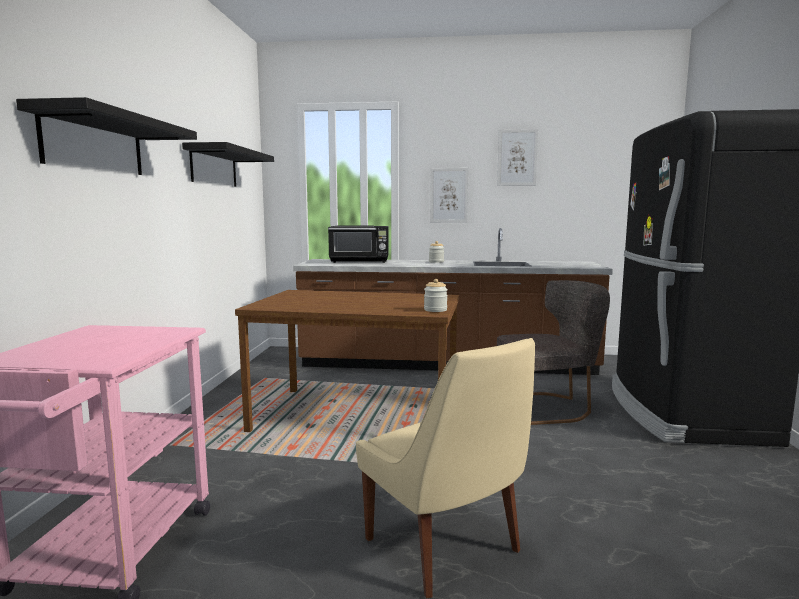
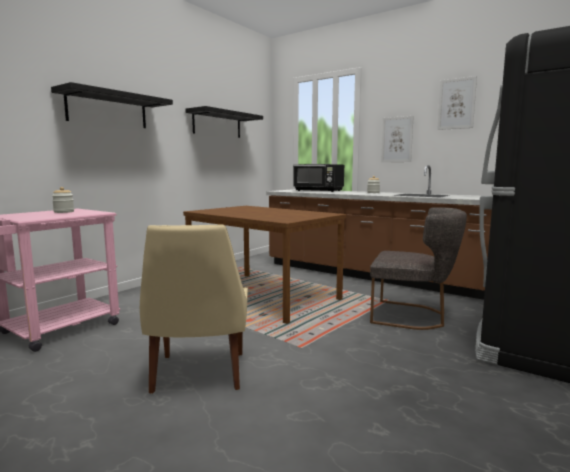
camera: 30 degrees right, 0 degrees up
jar [424,279,448,312] -> jar moved to [52,187,74,213]

